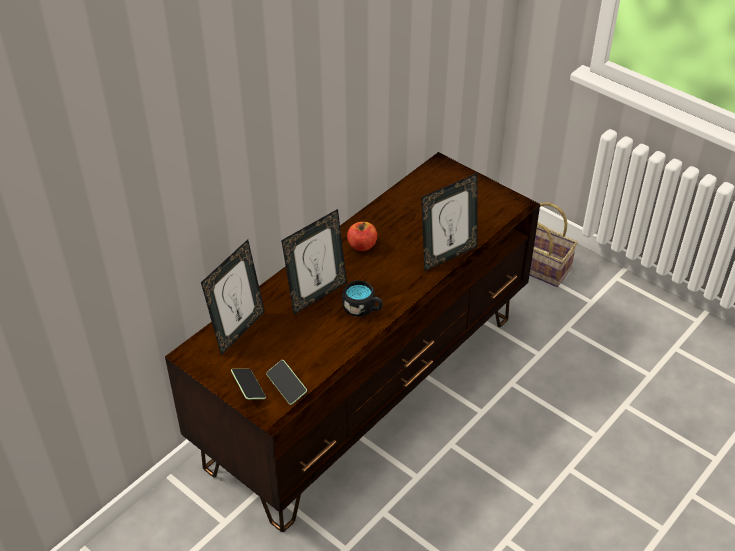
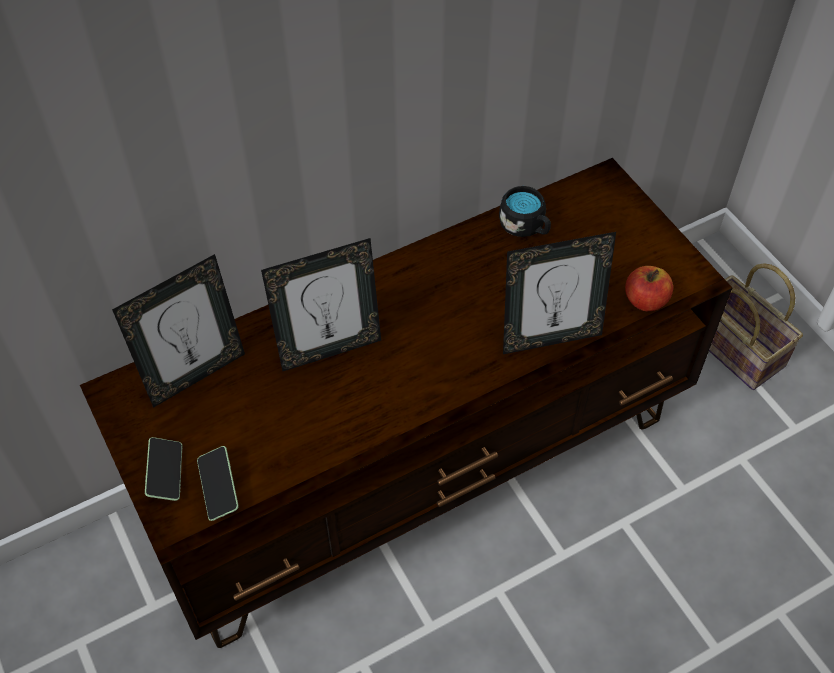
camera: 20 degrees right, 10 degrees up
black mug [342,280,382,317] -> black mug moved to [499,186,551,237]
apple [347,222,377,251] -> apple moved to [625,266,673,311]

